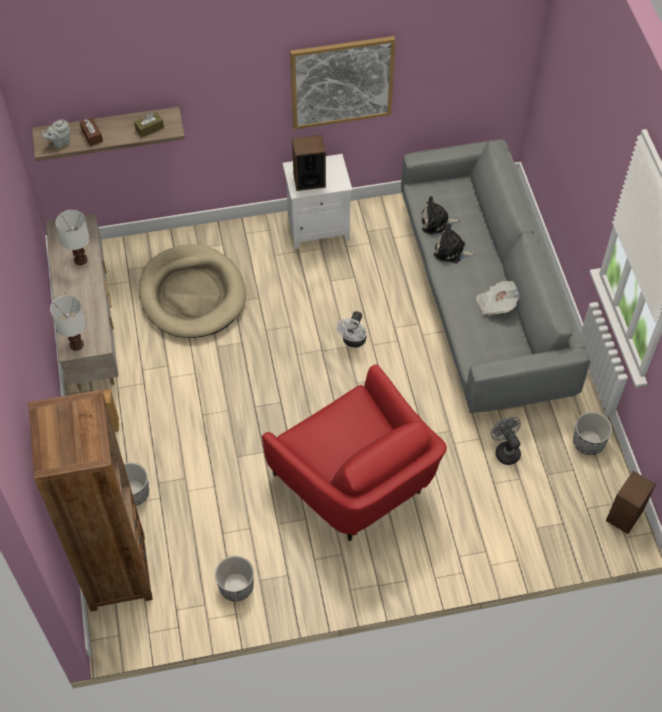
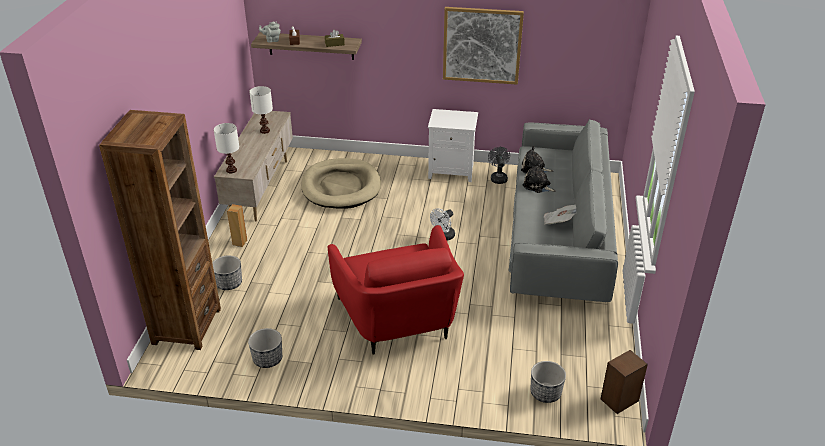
camera: 20 degrees right, 20 degrees down
speaker [292,135,326,191] -> none
grey fan [491,417,521,465] -> grey fan moved to [488,147,510,184]
planter [573,412,612,455] -> planter moved to [531,361,566,403]

